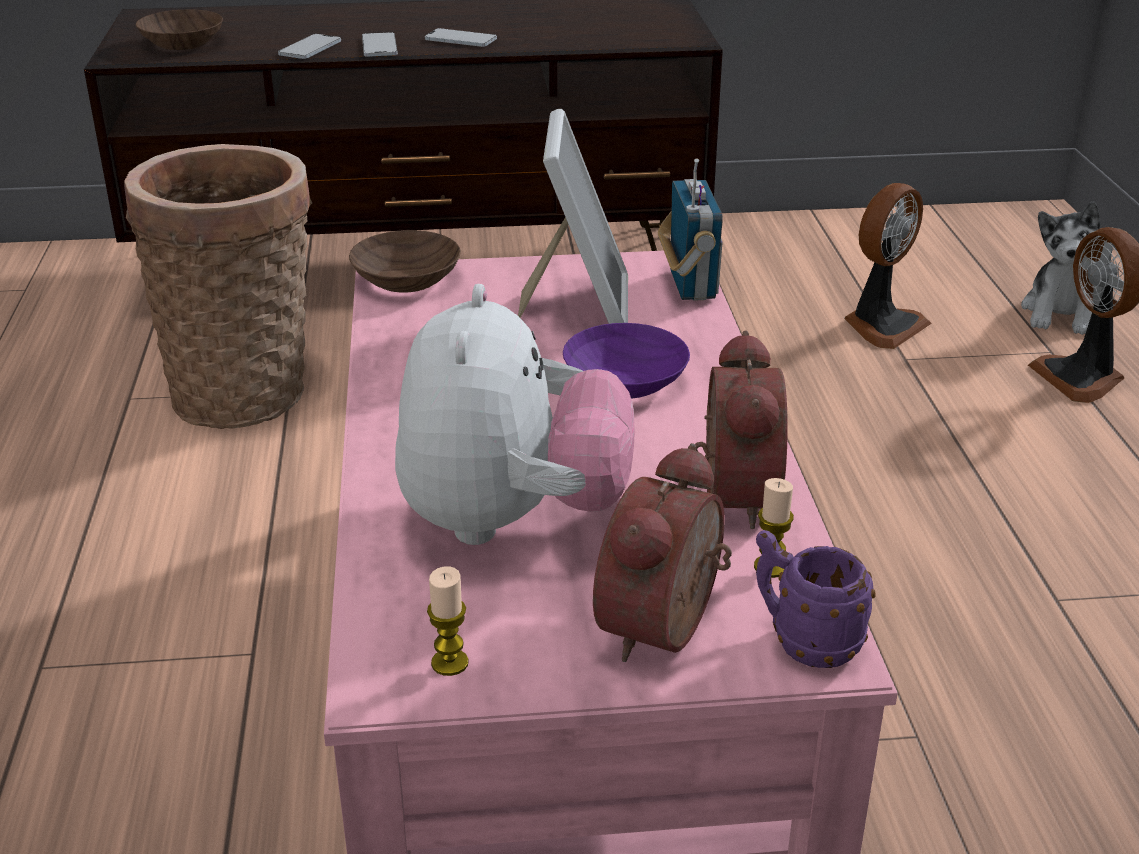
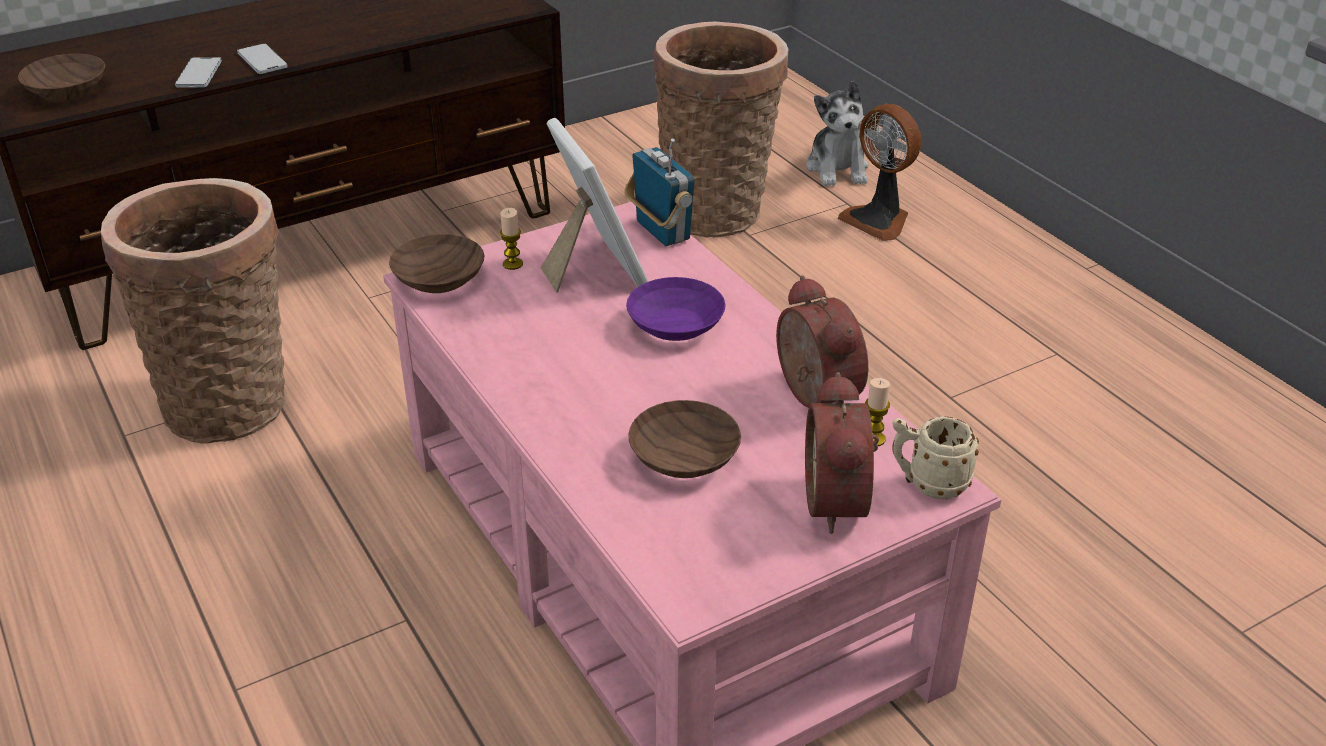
camera: 25 degrees left, 5 degrees up
plush toy [395,284,634,545] -> brown bowl [628,400,741,478]
phone [425,28,497,47] -> none
candle [427,566,469,676] -> candle moved to [500,208,523,270]
purple mug [756,530,876,668] -> beige mug [892,416,979,499]
fan [844,183,932,349] -> basket [653,21,788,237]

